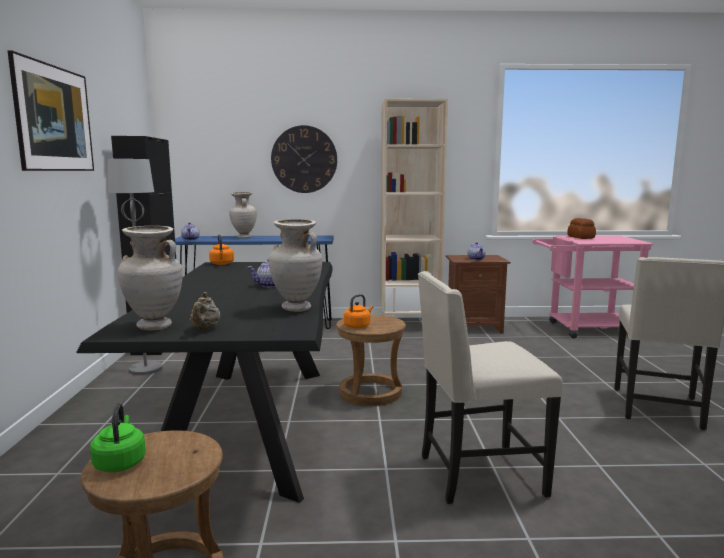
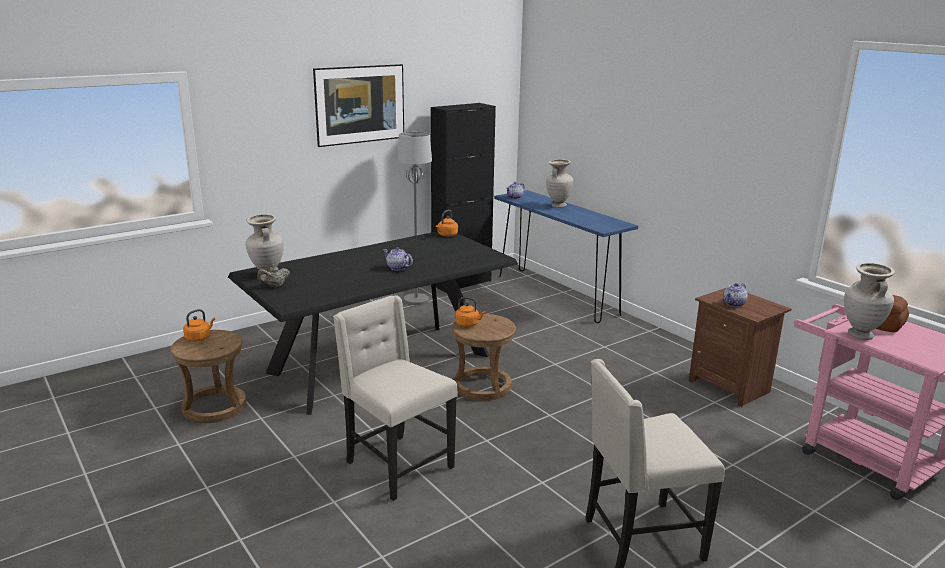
camera: 55 degrees right, 10 degrees up
green kettle [90,403,146,472] -> orange kettle [183,309,215,342]
beige vase [268,219,322,312] -> beige vase moved to [844,263,895,340]
wall clock [271,125,337,193] -> none
beige bookcase [380,98,448,317] -> none

